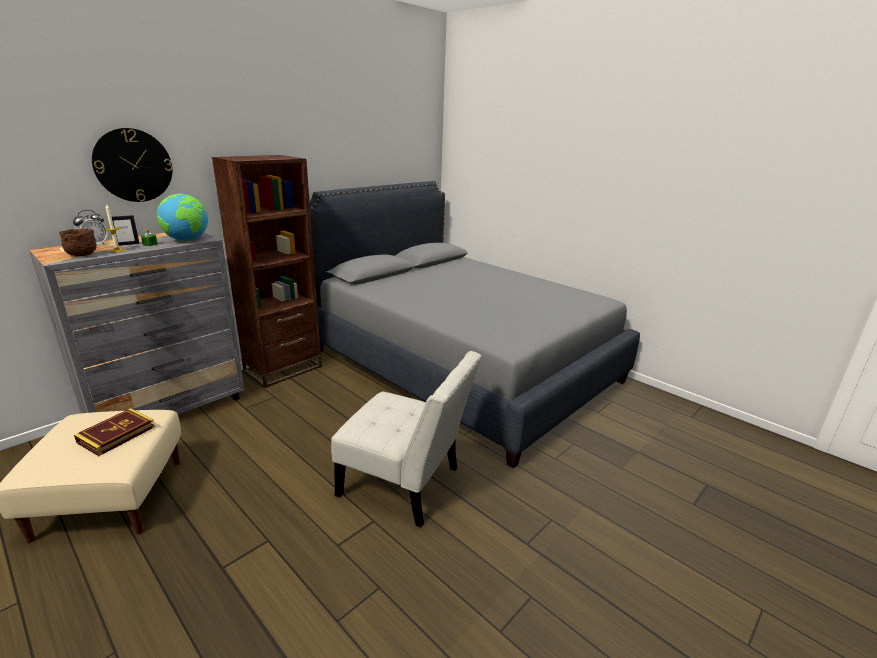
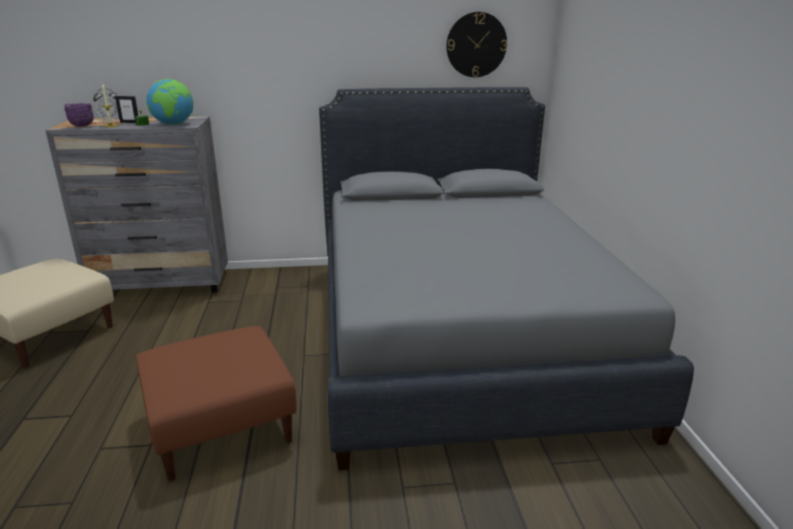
camera: 40 degrees right, 0 degrees up
brown bowl [59,228,96,256] -> purple bowl [64,103,94,127]
book [74,408,155,456] -> none
wall clock [92,128,173,202] -> wall clock moved to [446,12,507,77]
brown bookcase [212,155,322,388] -> none
white chair [331,351,481,527] -> brown ottoman [136,326,297,481]

